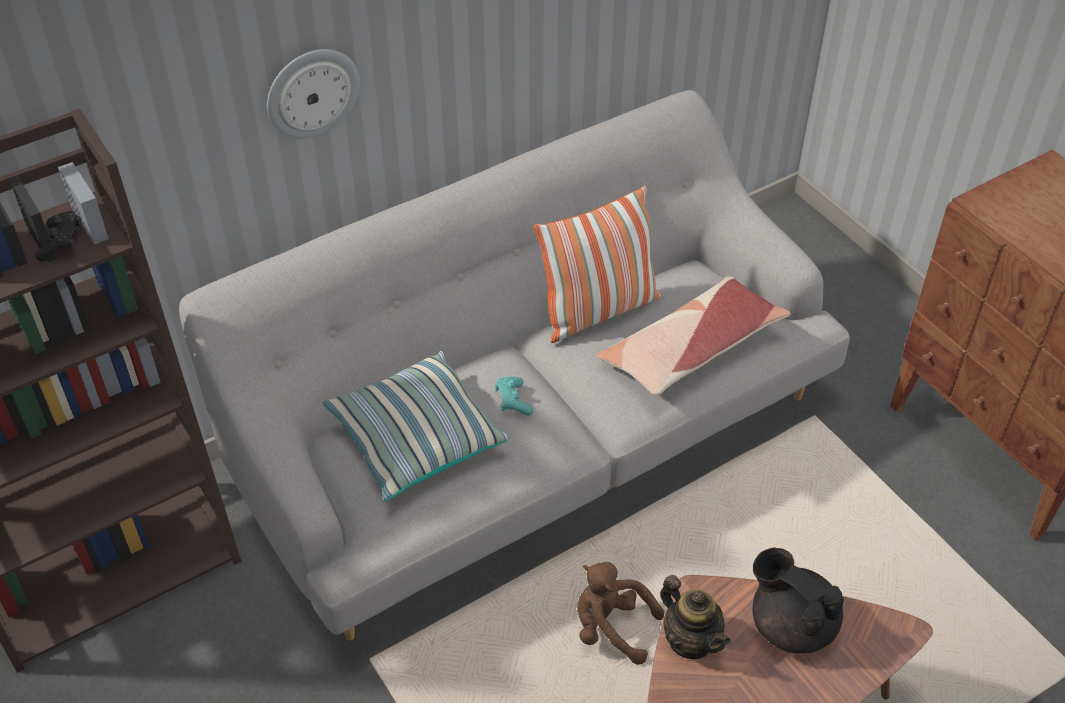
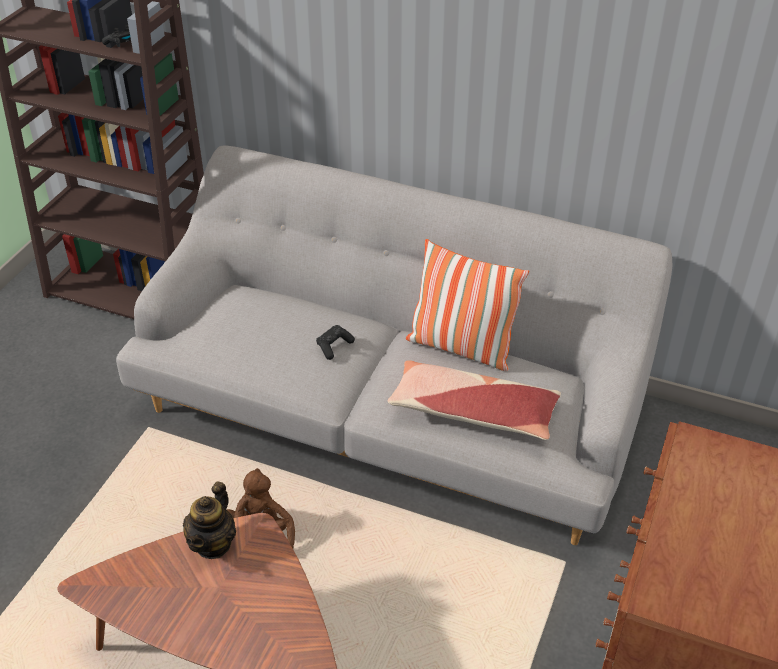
camera: 55 degrees right, 5 degrees down
wall clock [267,49,360,139] -> none
pillow [323,351,509,501] -> none
turquoise game controller [495,377,533,416] -> black game controller [316,325,355,360]
black teapot [752,548,844,653] -> none

